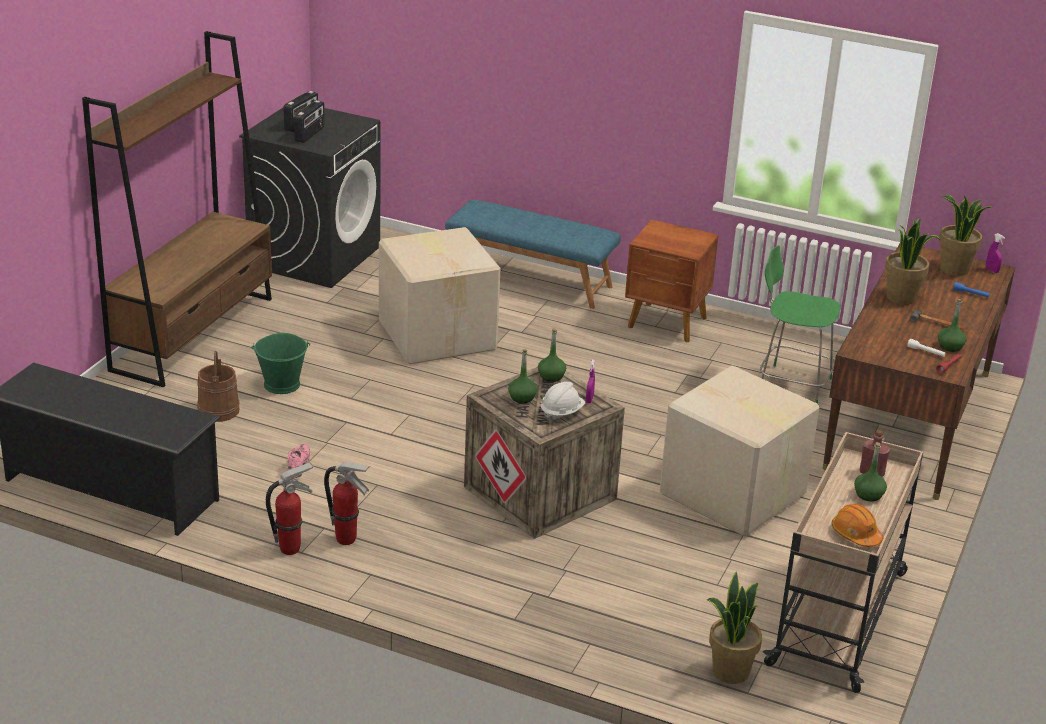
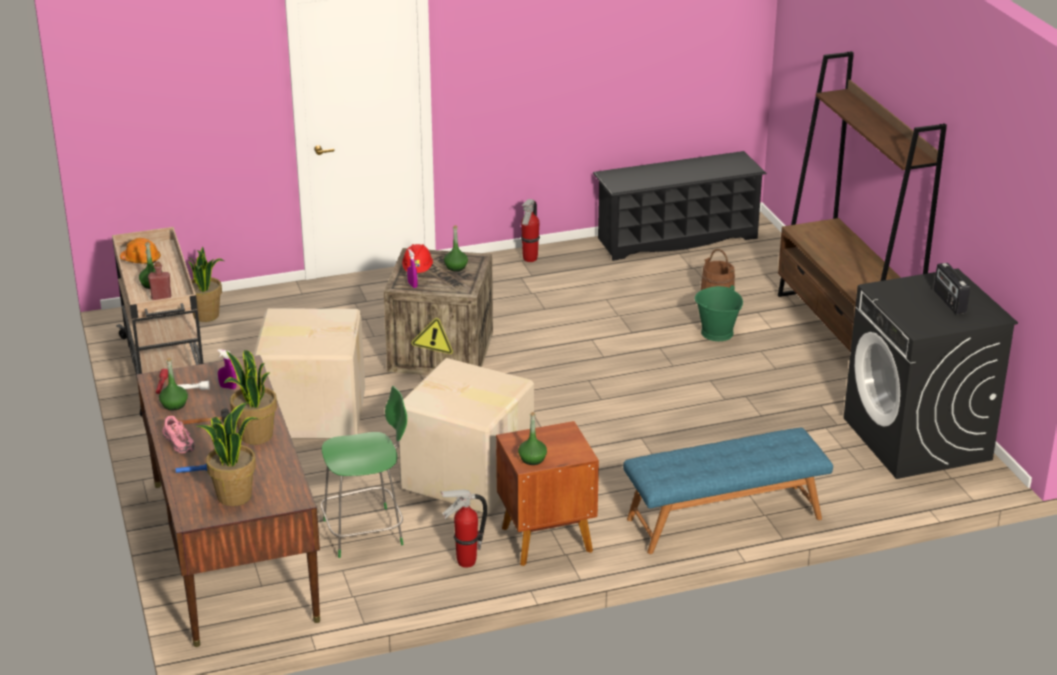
camera: 140 degrees right, 0 degrees up
pink shoe [287,444,310,478] -> pink shoe moved to [163,416,195,453]
radio [294,100,325,143] -> none
fire extinguisher [324,462,370,545] -> fire extinguisher moved to [440,490,487,568]
cardboard box [379,227,501,364] -> cardboard box moved to [399,358,534,514]
green bottle [538,328,566,382] -> green bottle moved to [518,412,547,465]
white hard hat [541,382,585,421] -> red hard hat [402,244,433,273]
purple spray bottle [986,233,1005,273] -> purple spray bottle moved to [218,349,237,389]

